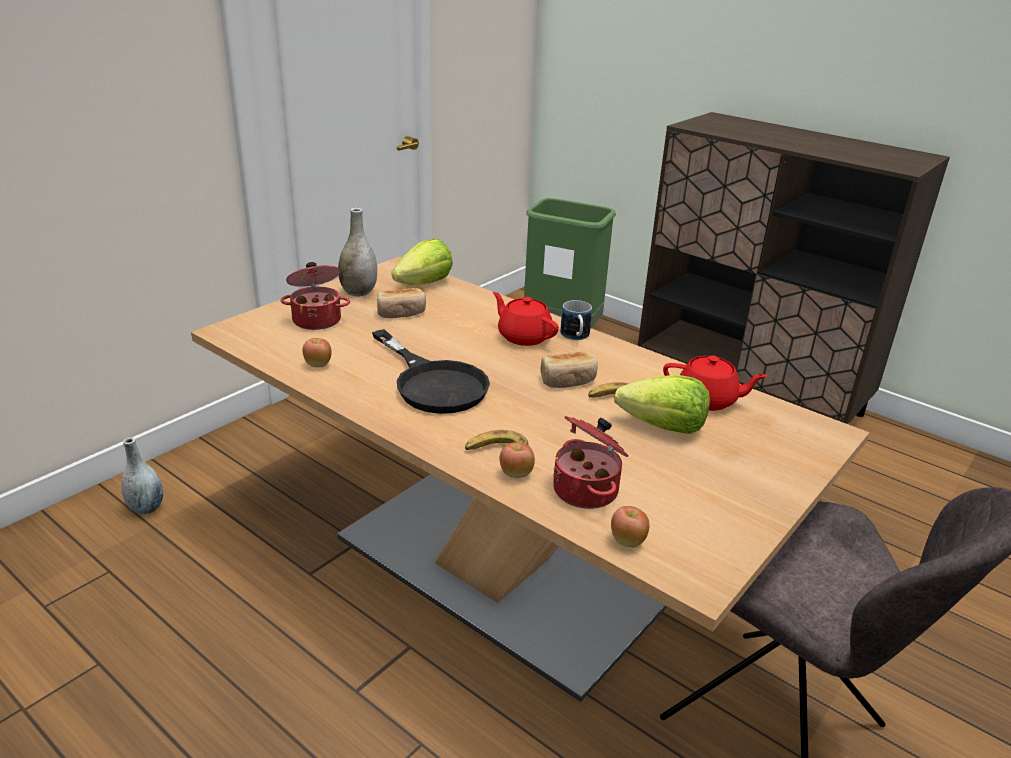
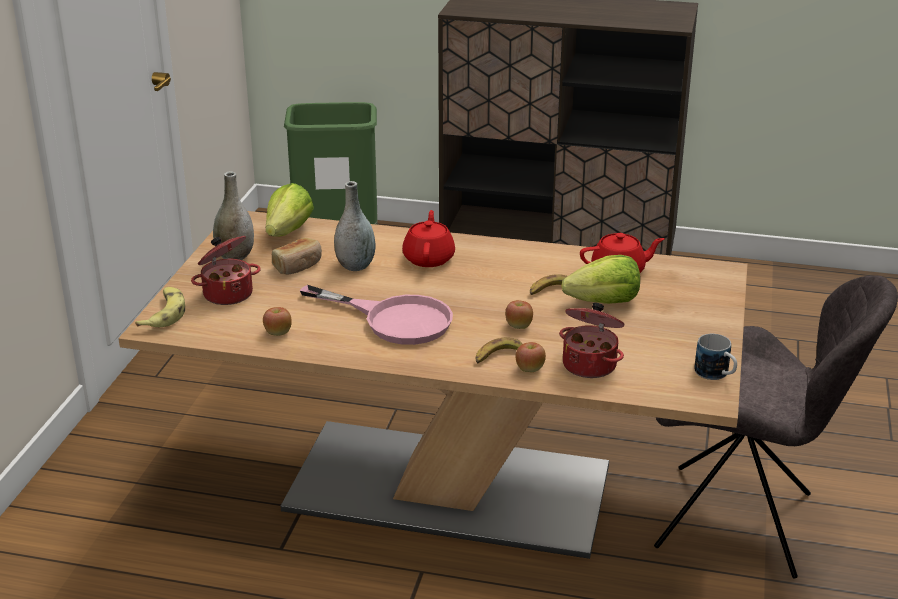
camera: 25 degrees left, 0 degrees up
grey vase [121,438,163,514] -> grey vase moved to [334,181,376,271]
black frying pan [372,329,490,414] -> pink frying pan [300,285,453,345]
red teapot [493,292,559,346] -> red teapot turned 75 degrees clockwise [402,210,455,267]
bread [540,352,598,388] -> none
mug [560,300,592,340] -> mug moved to [694,334,737,380]
apple [611,506,650,548] -> apple moved to [505,300,533,329]
none -> banana [135,287,185,327]

